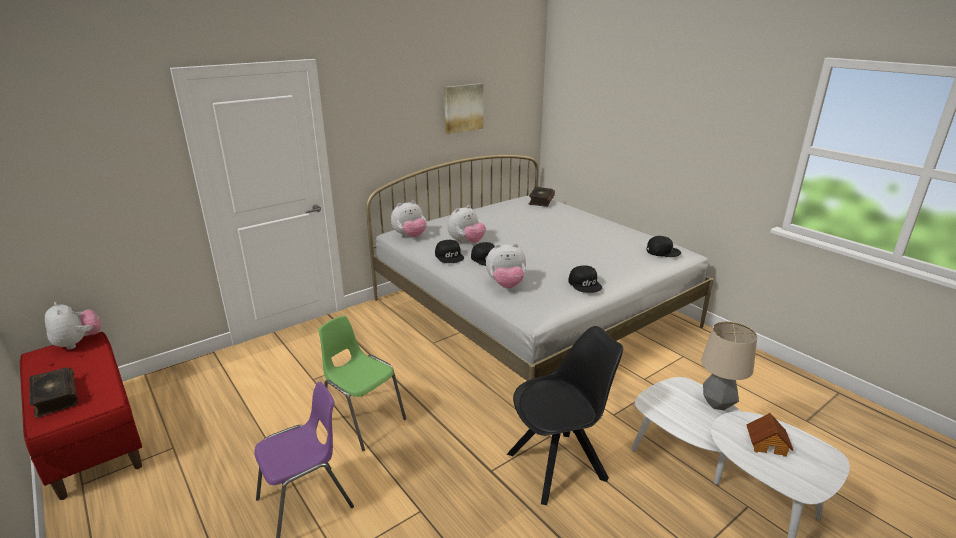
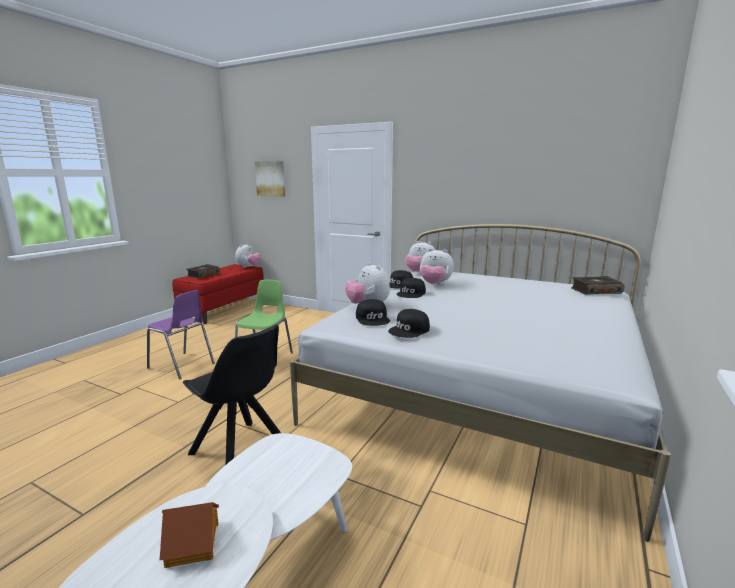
camera: 65 degrees right, 10 degrees down
picture [444,83,483,134] -> picture moved to [255,161,285,197]
black cap [647,236,681,257] -> black cap moved to [356,299,390,326]
table lamp [701,321,757,410] -> none

